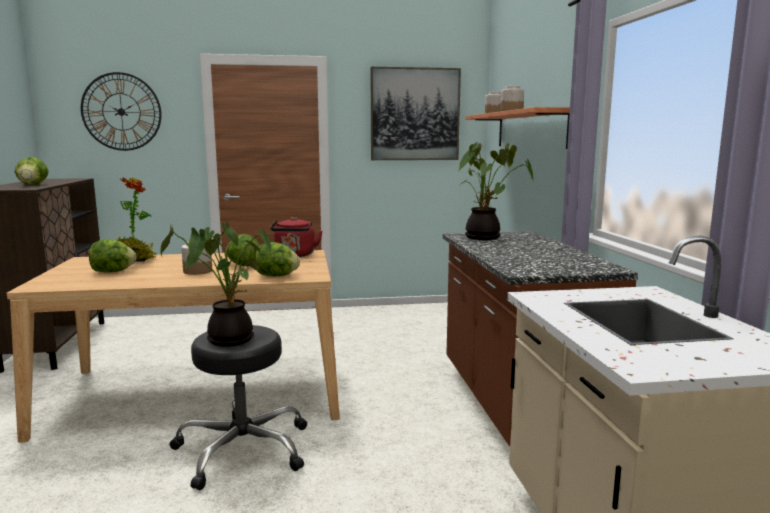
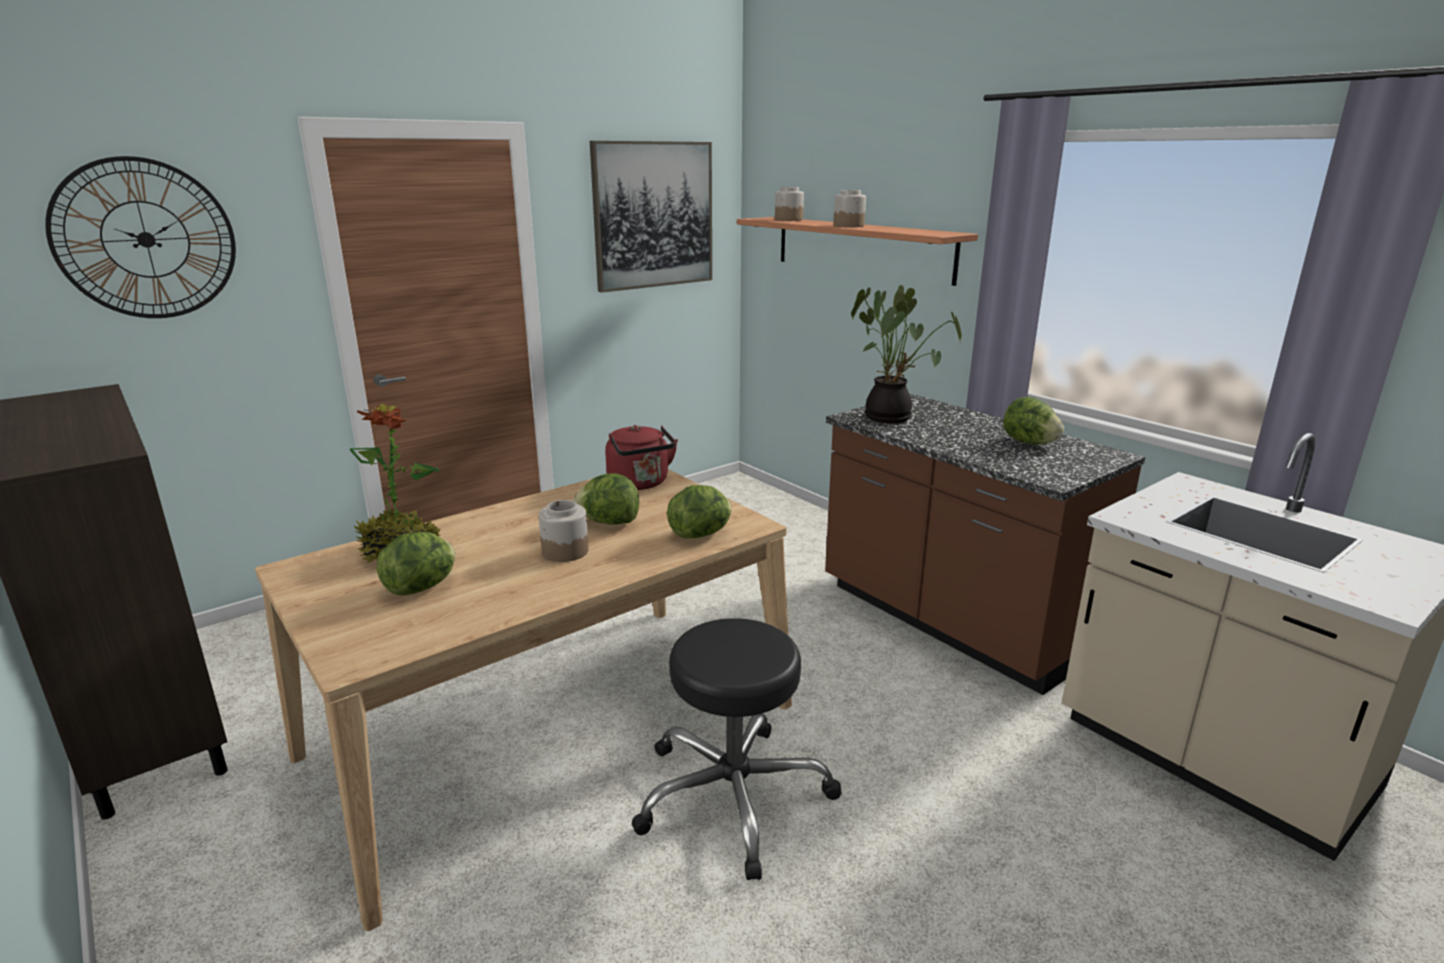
camera: 30 degrees left, 10 degrees up
lettuce [15,157,49,185] -> lettuce moved to [1003,397,1064,444]
potted plant [160,222,272,347] -> none

